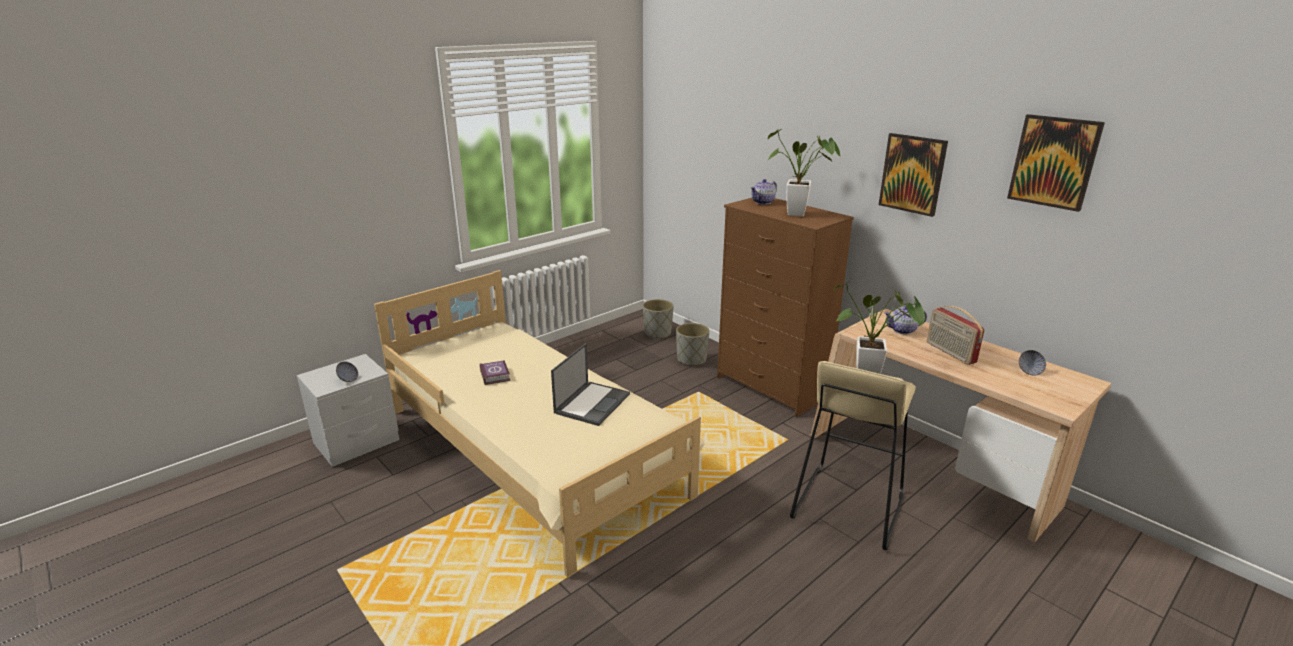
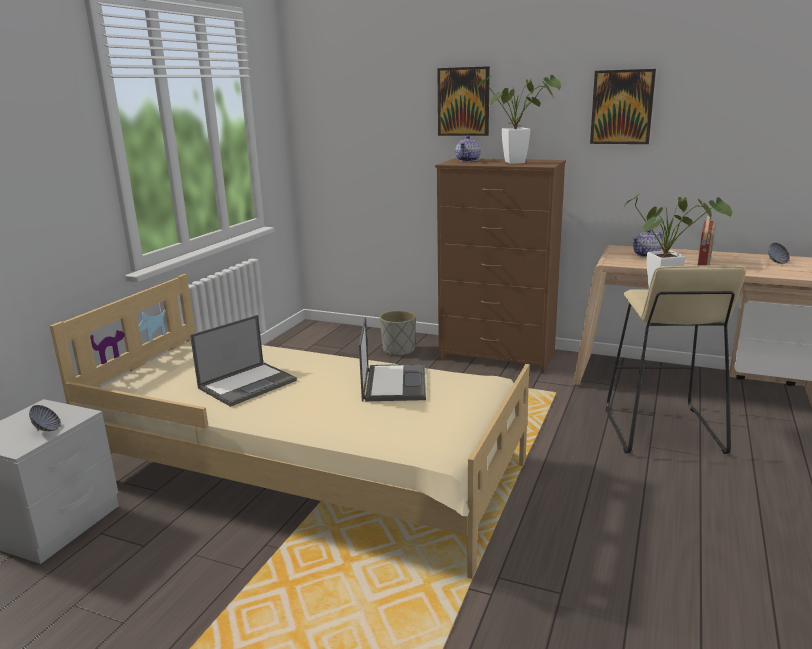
camera: 25 degrees left, 5 degrees down
book [479,360,510,385] -> laptop [190,315,297,407]
grey planter [643,299,673,339] -> none
radio [927,306,984,365] -> radio turned 105 degrees counterclockwise [698,216,716,266]
picture [1007,114,1105,212] -> picture moved to [437,66,490,136]

